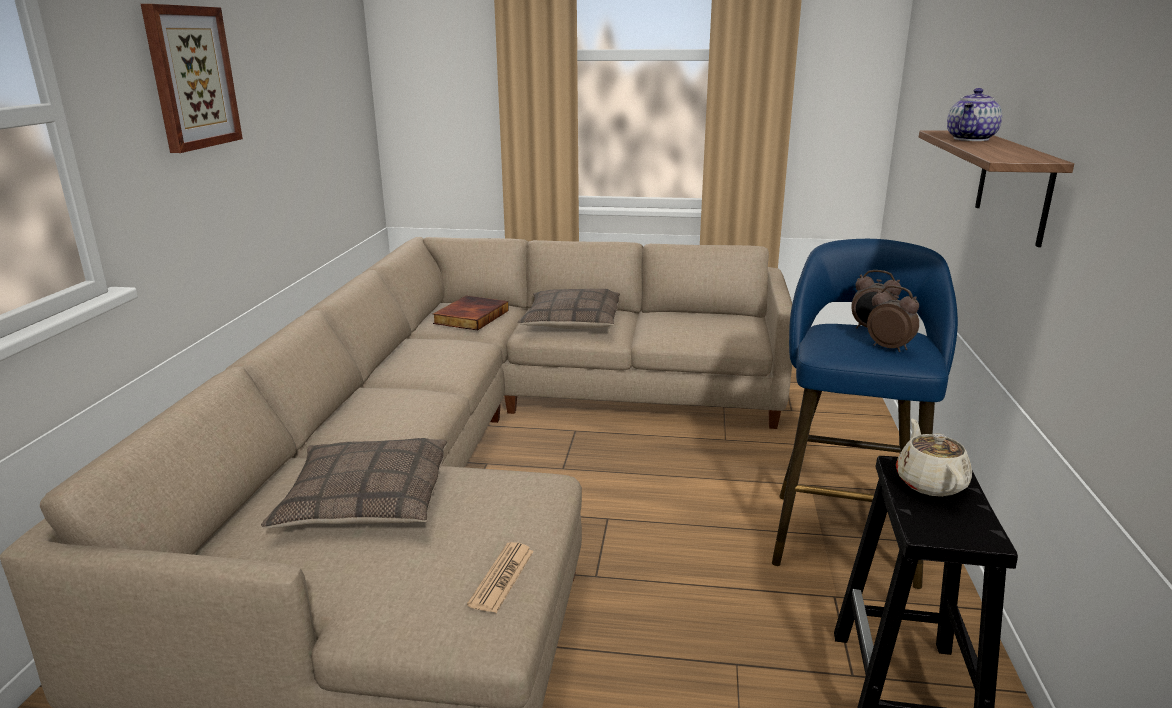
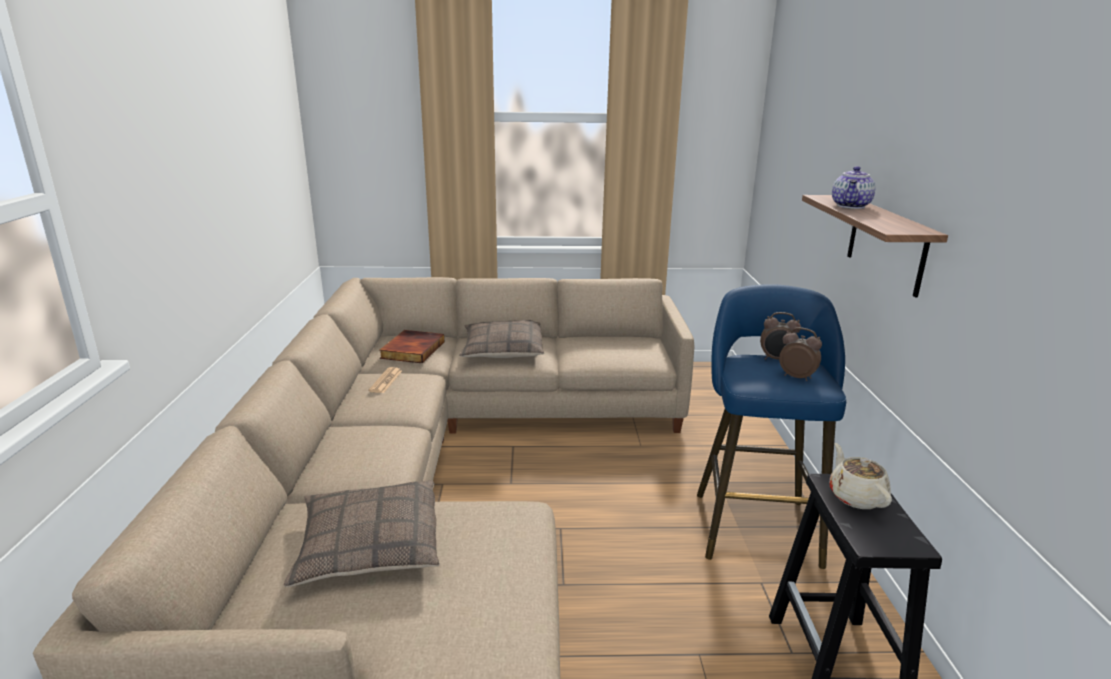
camera: 10 degrees left, 0 degrees up
picture [141,4,243,153] -> none
newspaper [467,542,534,613] -> newspaper moved to [368,367,402,393]

